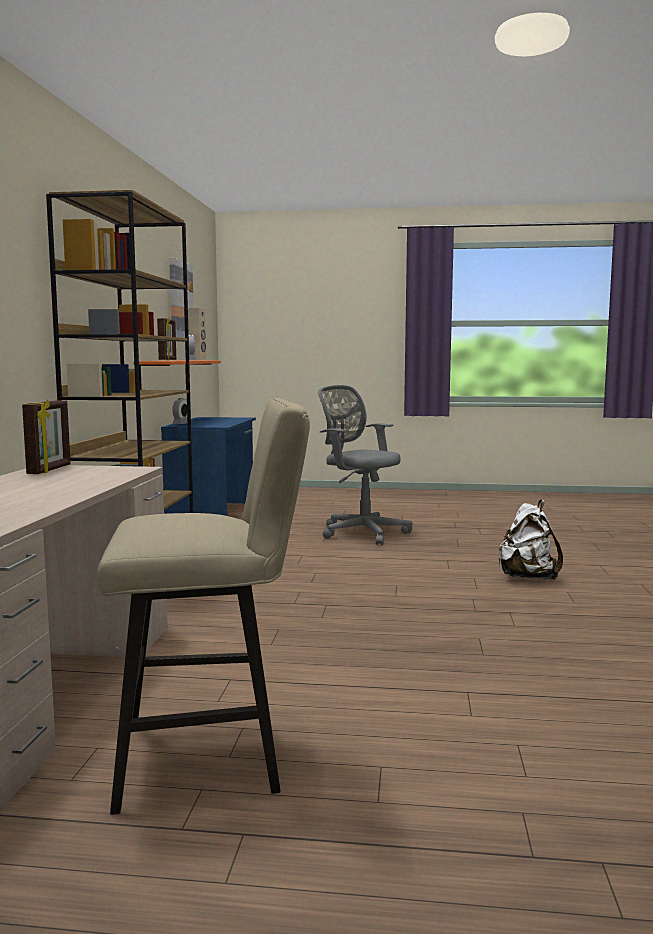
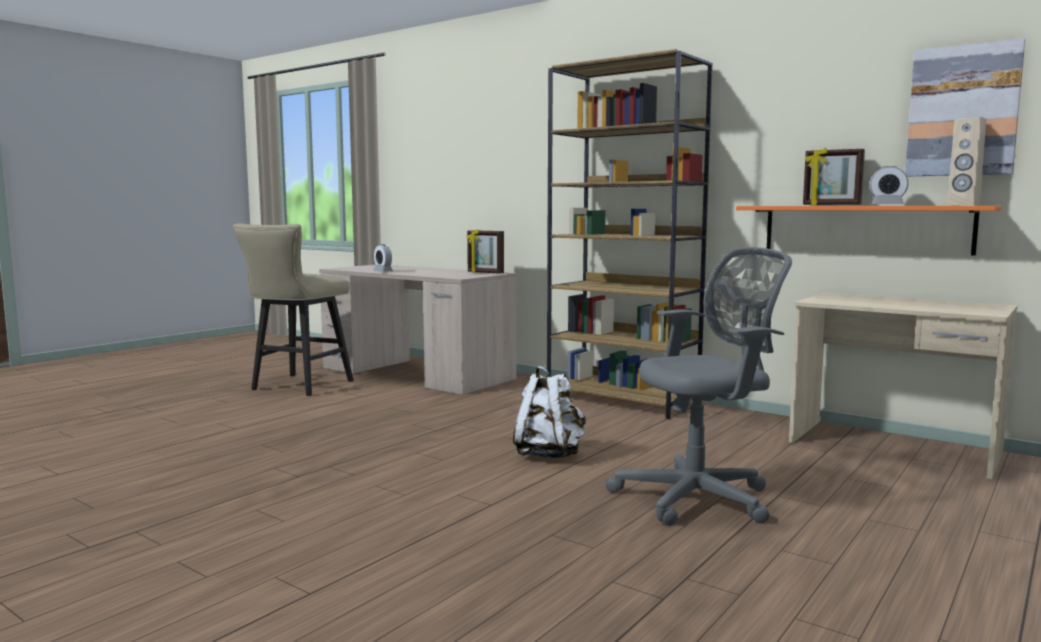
camera: 120 degrees right, 0 degrees up
blue desk [161,417,256,516] -> beige desk [789,293,1017,479]
alarm clock [172,398,187,424] -> alarm clock moved to [373,244,393,272]
white backpack [498,500,563,580] -> white backpack moved to [513,366,586,458]

